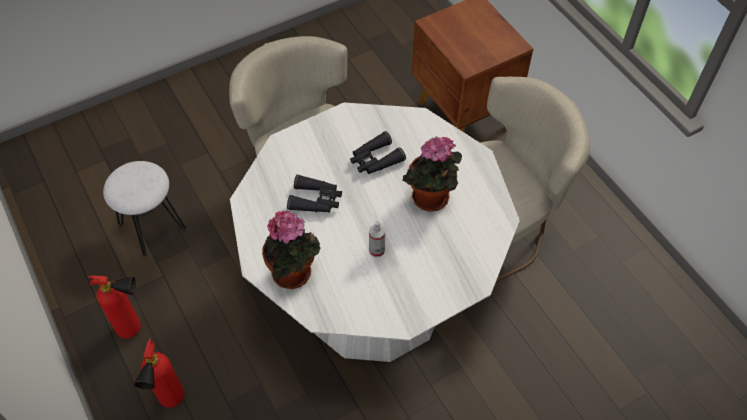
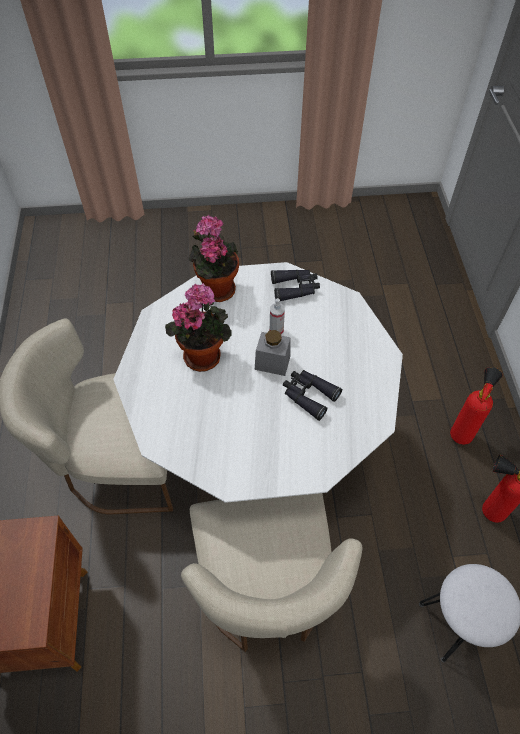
camera: 155 degrees left, 0 degrees up
potted plant [262,210,320,289] -> potted plant moved to [189,215,239,302]
black binoculars [350,131,406,174] -> black binoculars moved to [271,270,320,301]
none -> grey jar [255,330,291,376]

